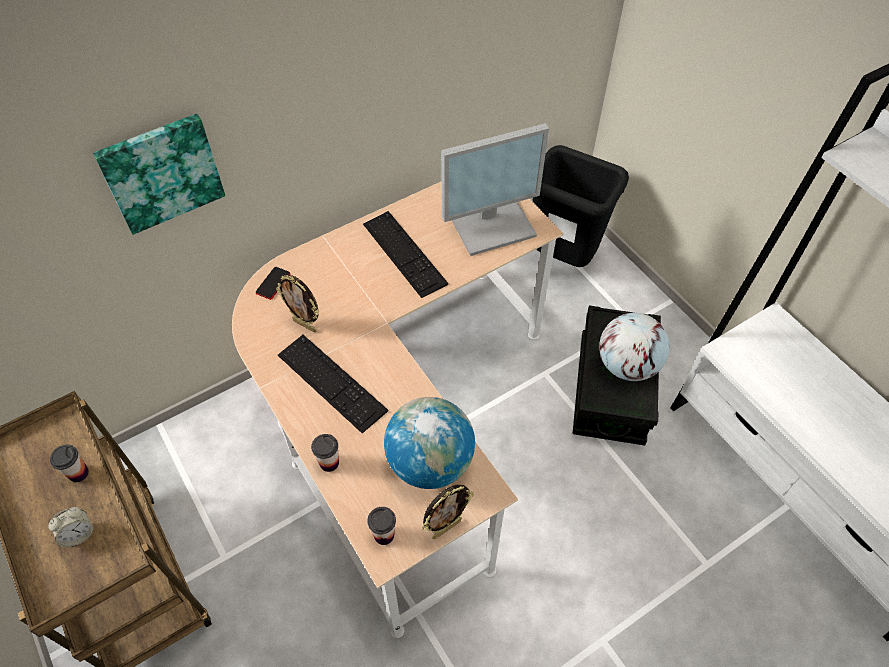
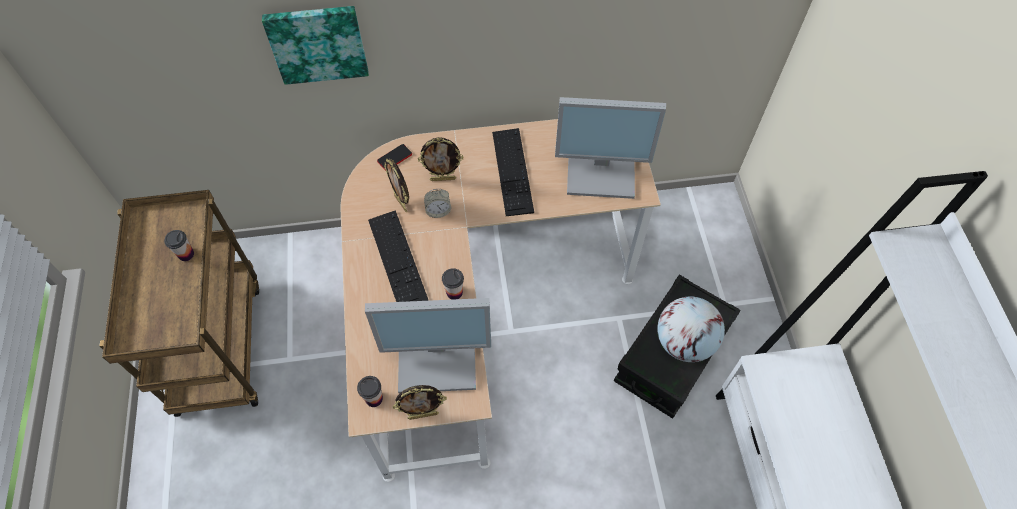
camera: 25 degrees right, 5 degrees up
alarm clock [48,507,94,547] -> alarm clock moved to [424,189,451,218]
cup [311,434,339,472] -> cup moved to [442,268,464,300]
globe [384,397,475,489] -> monitor [365,298,491,393]
black trash can [533,145,629,267] -> none
none -> picture frame [418,137,463,181]

